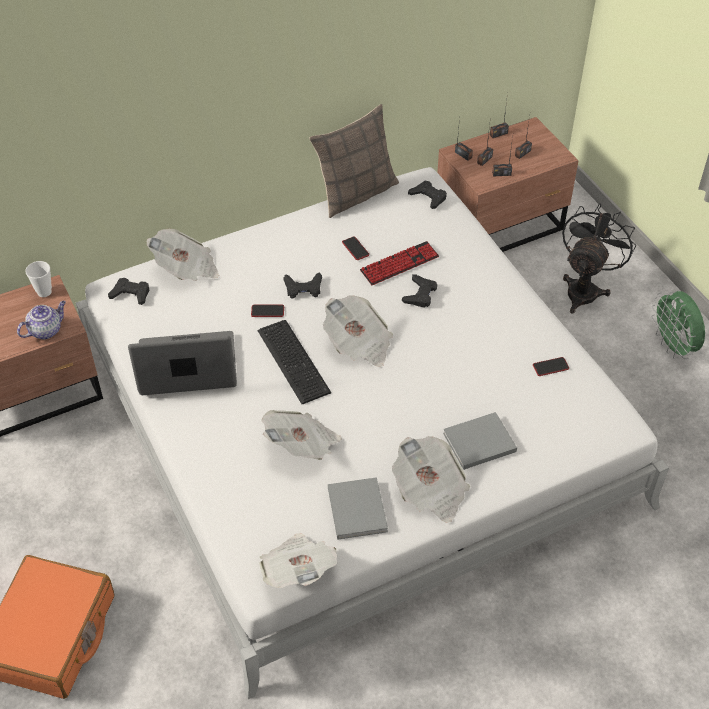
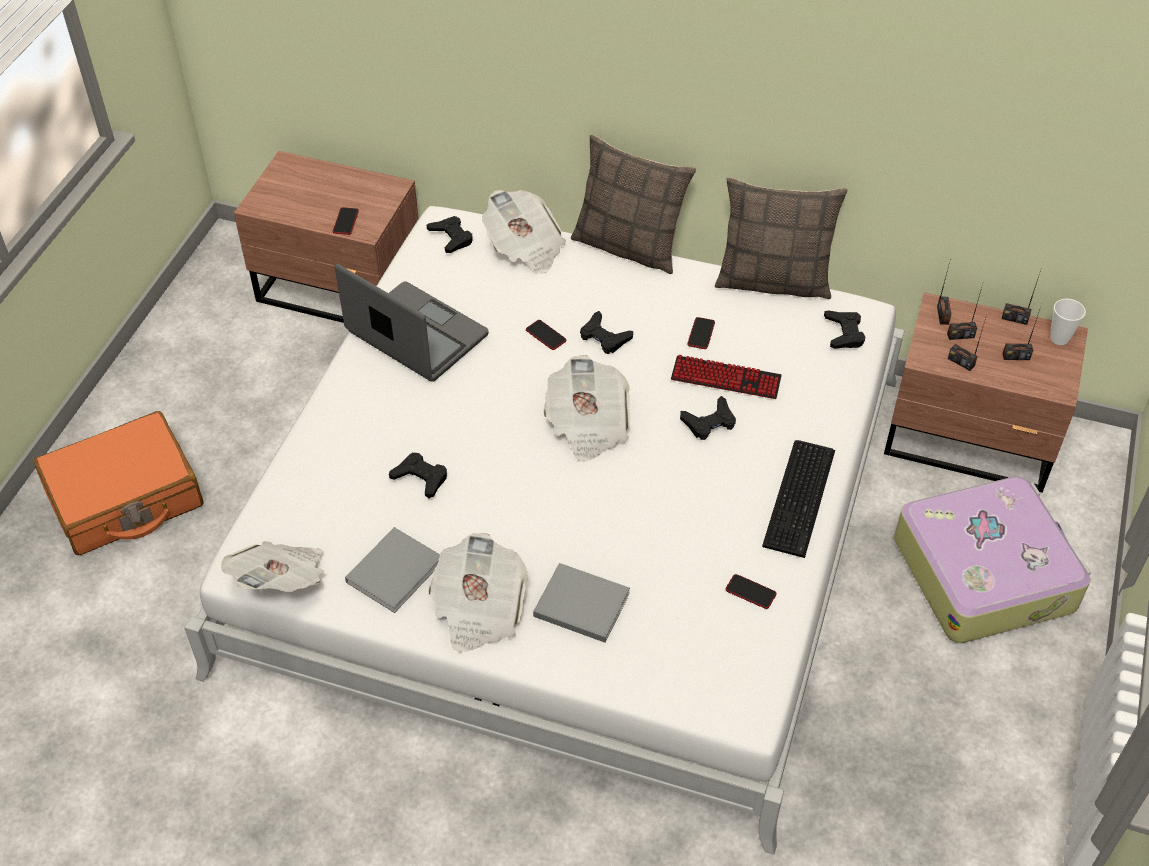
camera: 45 degrees right, 0 degrees up
teapot [17,301,66,340] -> phone [333,207,359,235]
cup [25,261,52,297] -> cup moved to [1050,299,1086,345]
keyboard [258,320,331,404] -> keyboard moved to [762,440,835,558]
newspaper [262,410,342,460] -> black game controller [389,453,447,499]
black fan [562,203,636,314] -> suitcase [894,476,1091,643]
green fan [651,291,705,359] -> none
none -> pillow [571,134,696,274]

